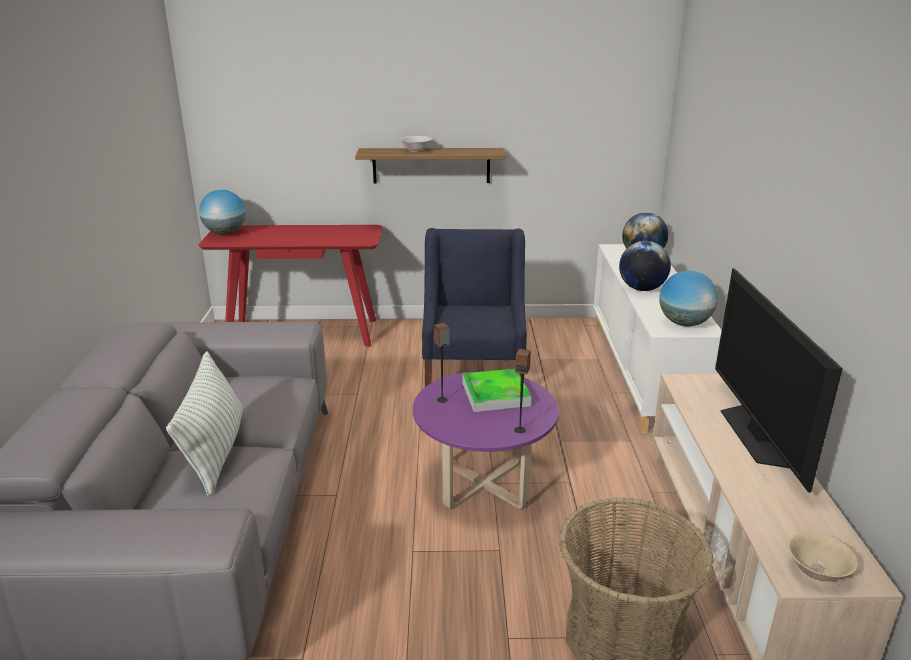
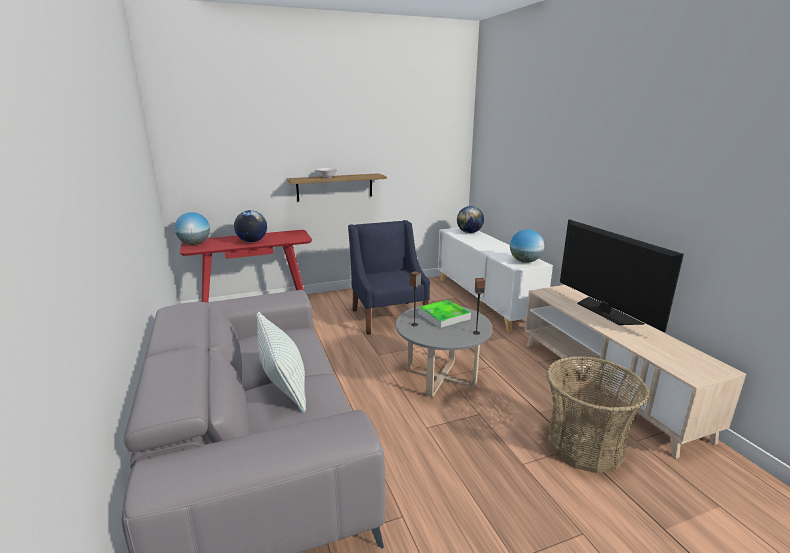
camera: 20 degrees left, 5 degrees down
purple coffee table [413,371,559,510] -> grey coffee table [396,305,493,397]
globe [619,241,671,291] -> globe moved to [234,210,267,242]
beige bowl [788,532,858,581] -> none

